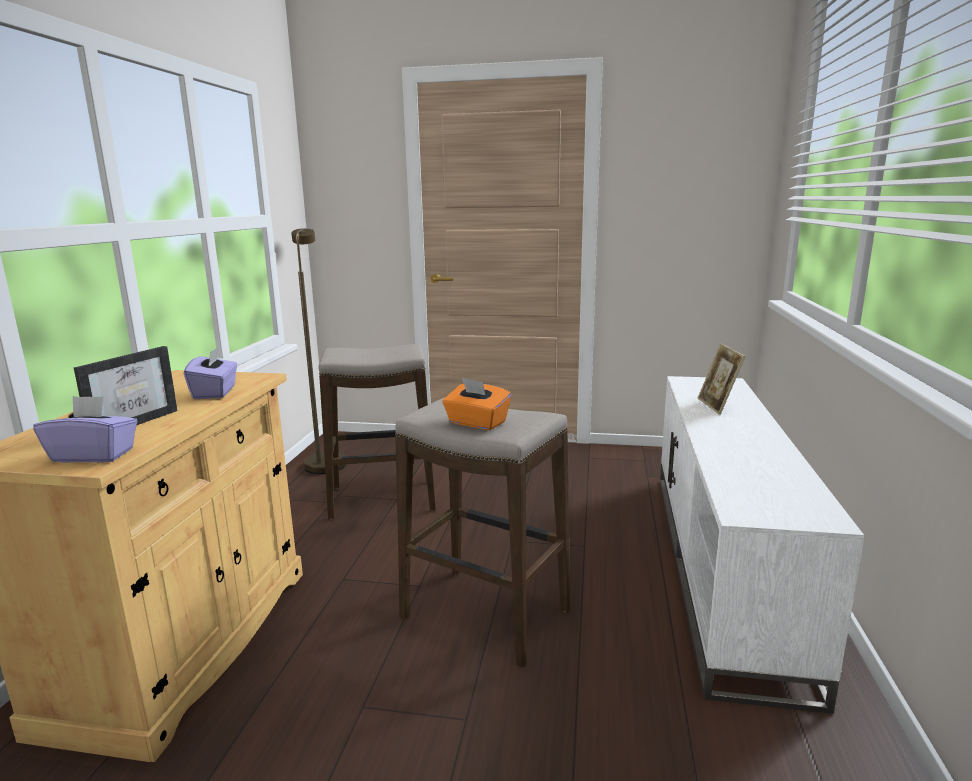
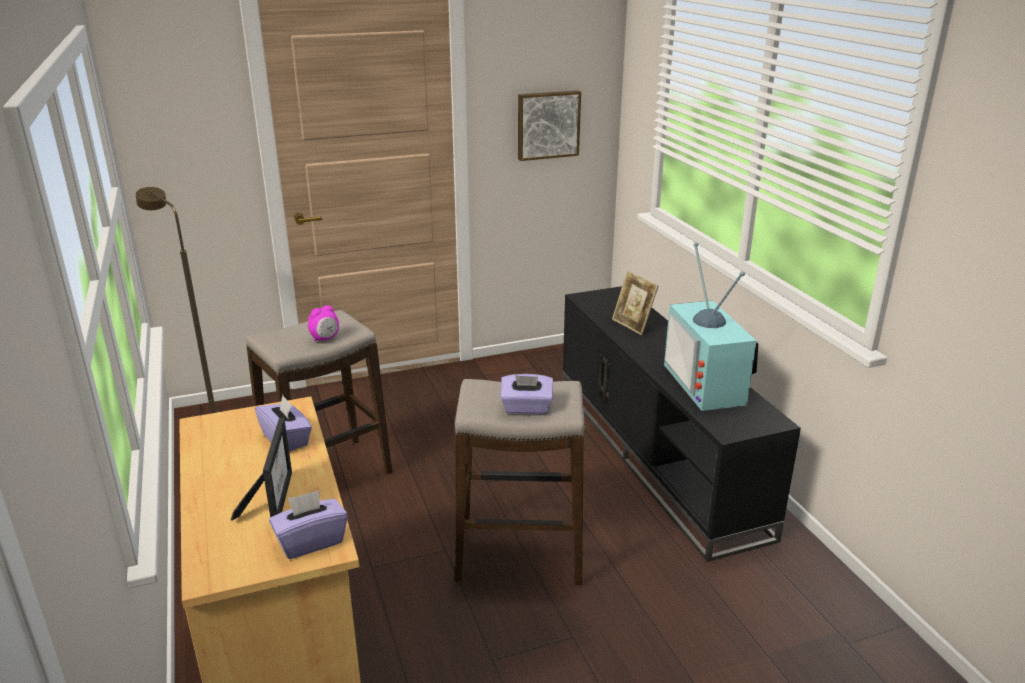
camera: 30 degrees left, 10 degrees up
orange tissue box [442,378,511,430] -> purple tissue box [500,374,553,414]
white tv stand [660,376,864,714] -> black tv stand [562,286,801,562]
none -> alarm clock [308,305,339,341]
none -> picture [518,90,581,161]
none -> television [664,242,758,411]

